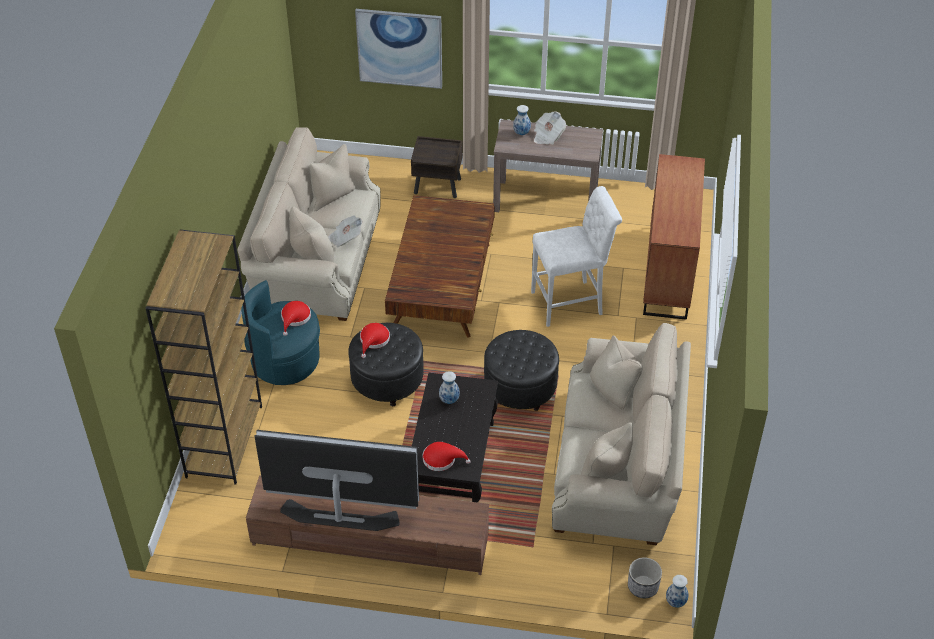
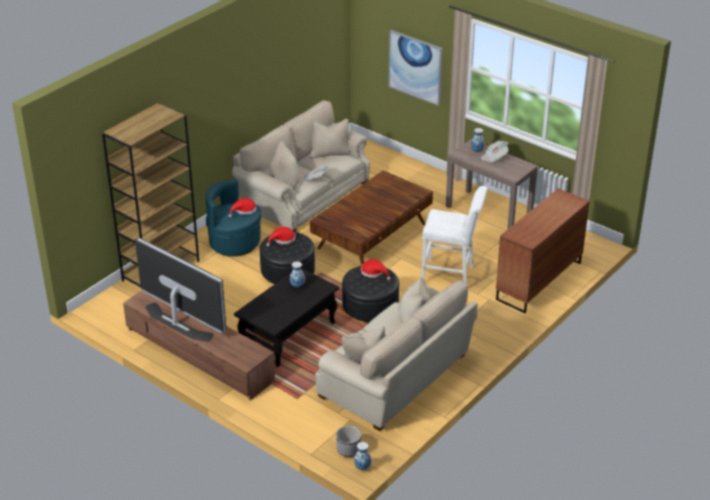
camera: 30 degrees right, 10 degrees down
brown nightstand [411,136,463,198] -> none
red hat [423,442,471,471] -> red hat moved to [361,259,391,280]

